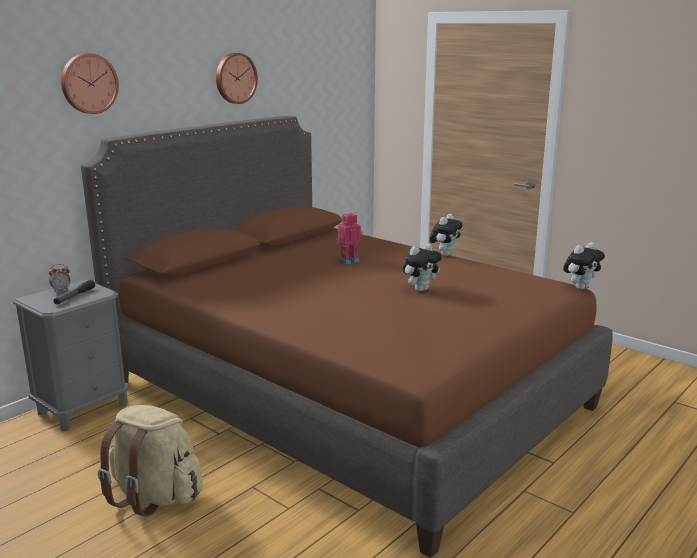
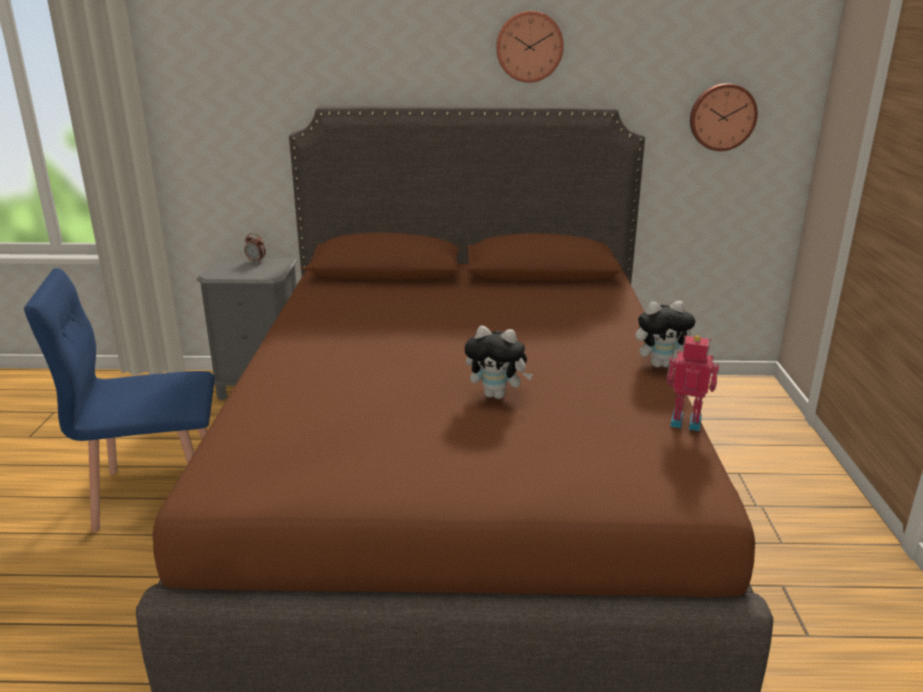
camera: 50 degrees right, 5 degrees up
flashlight [53,280,95,304] -> none
wall clock [61,53,119,114] -> wall clock moved to [690,83,758,151]
beige backpack [98,405,203,517] -> blue chair [24,268,215,532]
toy robot [336,212,362,264] -> toy robot moved to [667,335,719,431]
plush toy [563,242,605,290] -> none

